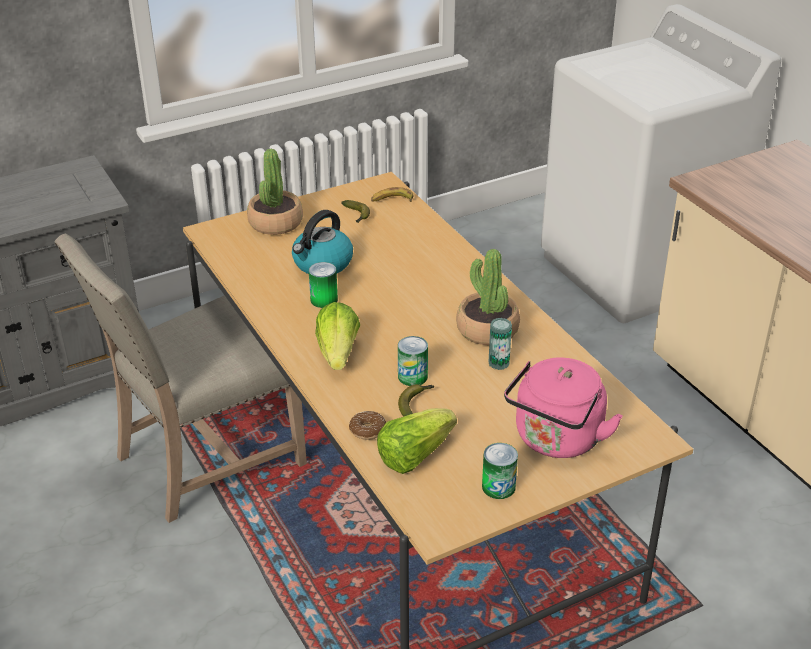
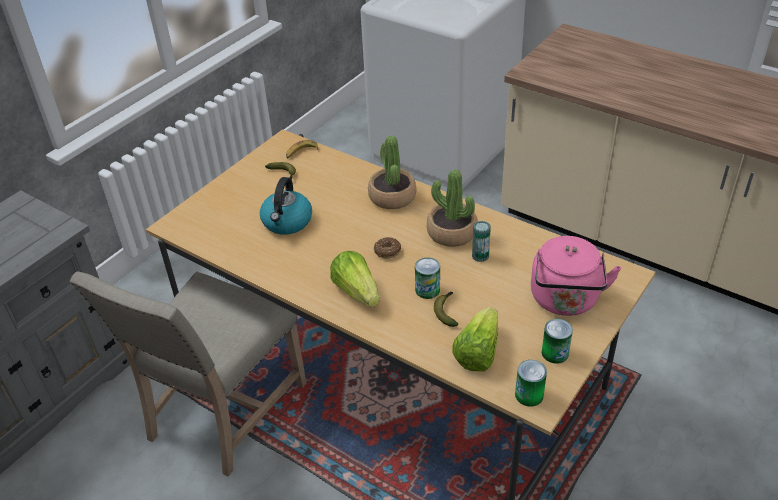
camera: 25 degrees left, 5 degrees up
potted plant [247,149,303,235] -> potted plant moved to [368,136,417,209]
can [309,262,338,308] -> can moved to [515,360,547,407]
donut [349,411,386,440] -> donut moved to [374,237,401,259]

